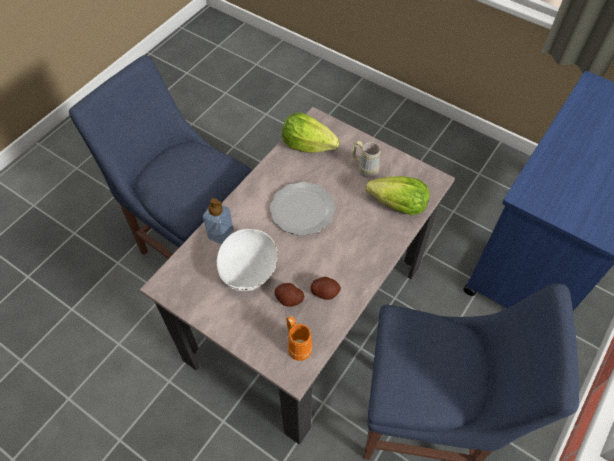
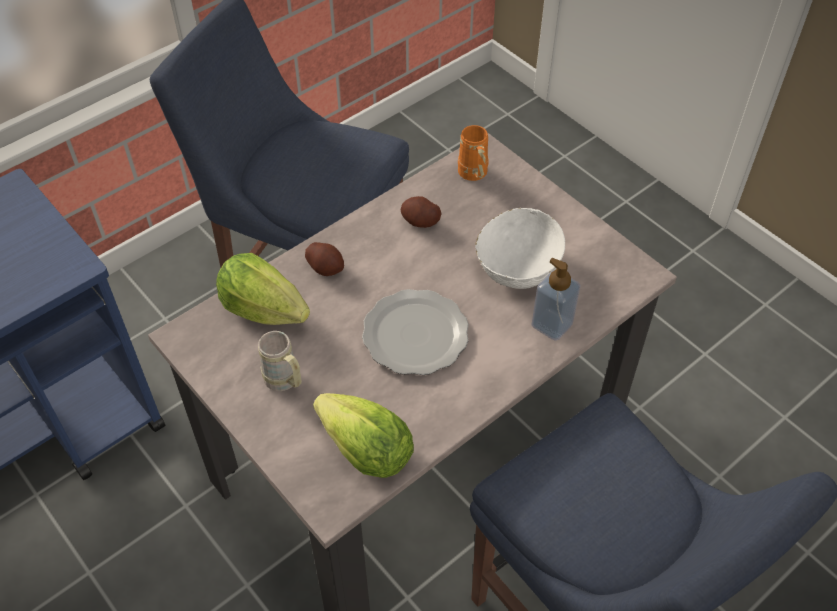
camera: 165 degrees left, 5 degrees down
potato [274,283,304,306] -> potato moved to [305,242,344,276]

